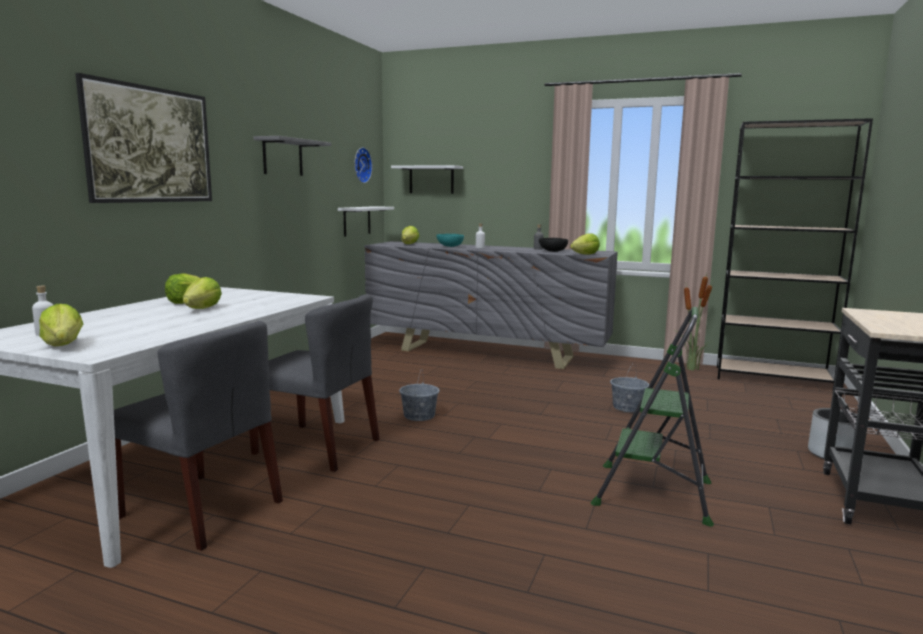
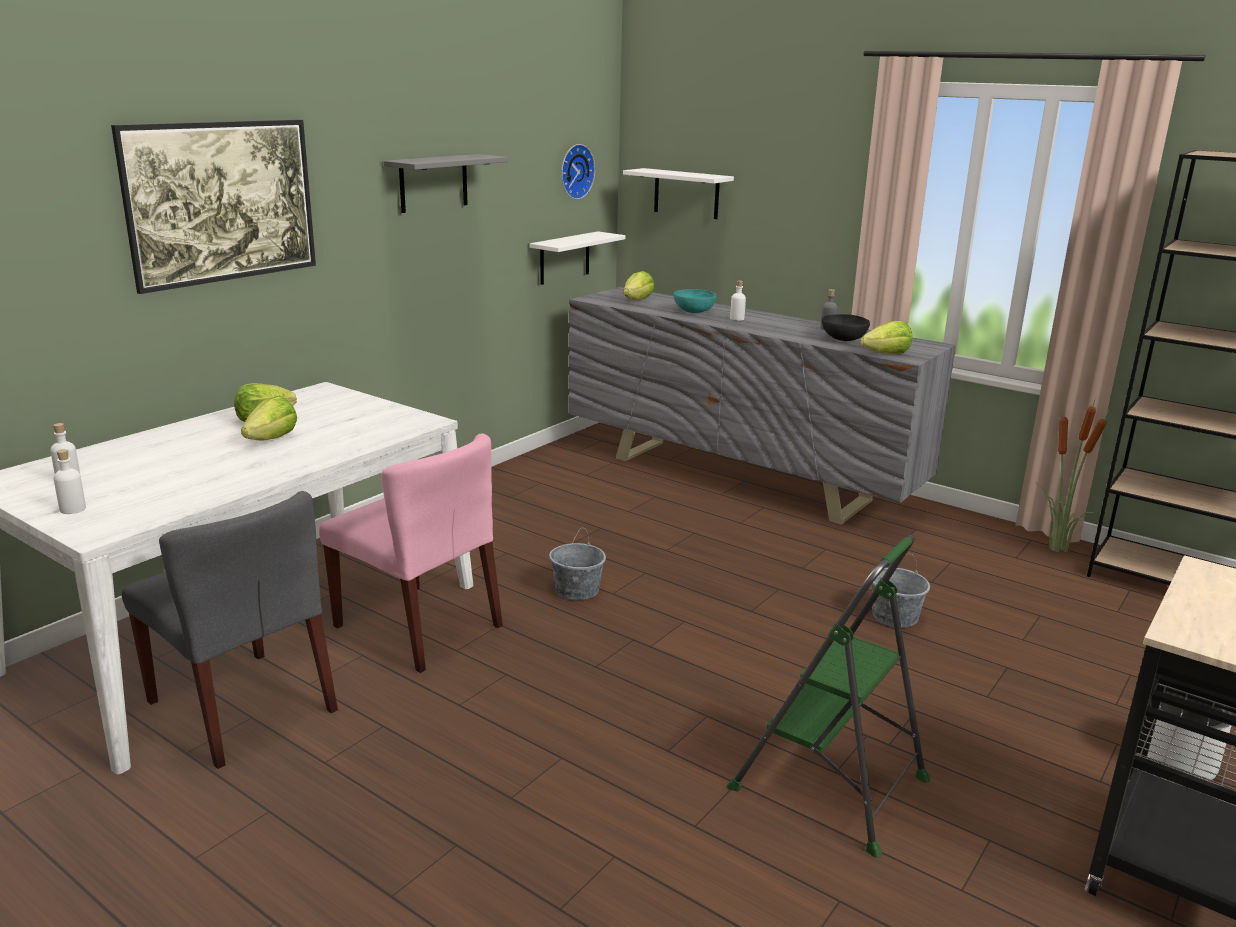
camera: 15 degrees right, 10 degrees up
lettuce [39,304,83,347] -> white bottle [54,449,86,514]
grey chair [249,294,379,472] -> pink chair [319,433,503,673]

